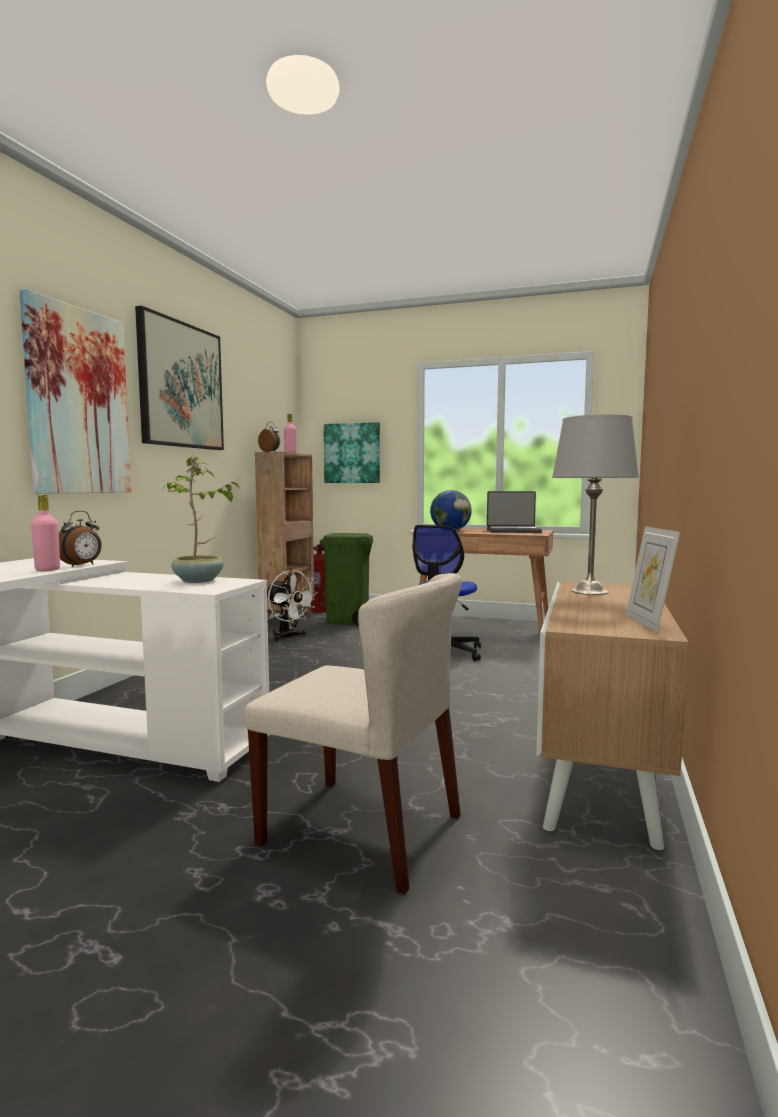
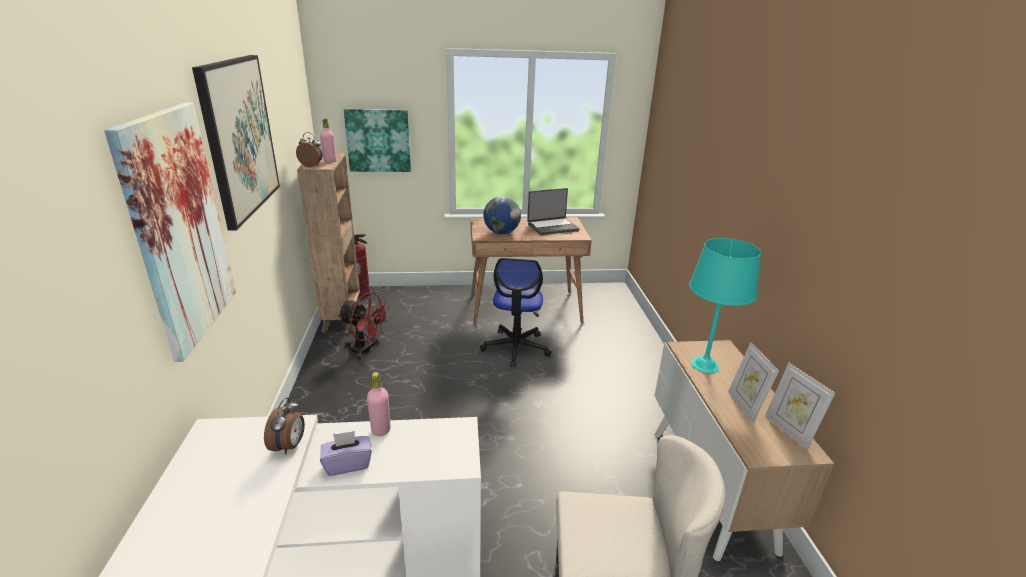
camera: 25 degrees left, 20 degrees up
pink bottle [31,494,60,571] -> pink bottle moved to [367,372,391,436]
potted plant [163,456,239,583] -> none
white fan [267,570,318,641] -> red fan [338,292,390,360]
green trash can [320,533,374,626] -> none
grey table lamp [552,414,639,595] -> turquoise table lamp [689,238,761,373]
none -> purple tissue box [320,431,372,476]
none -> picture frame [728,342,779,423]

